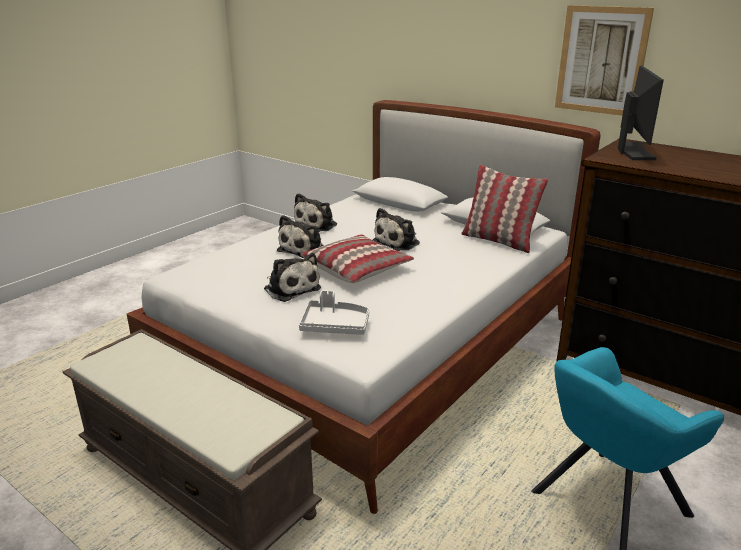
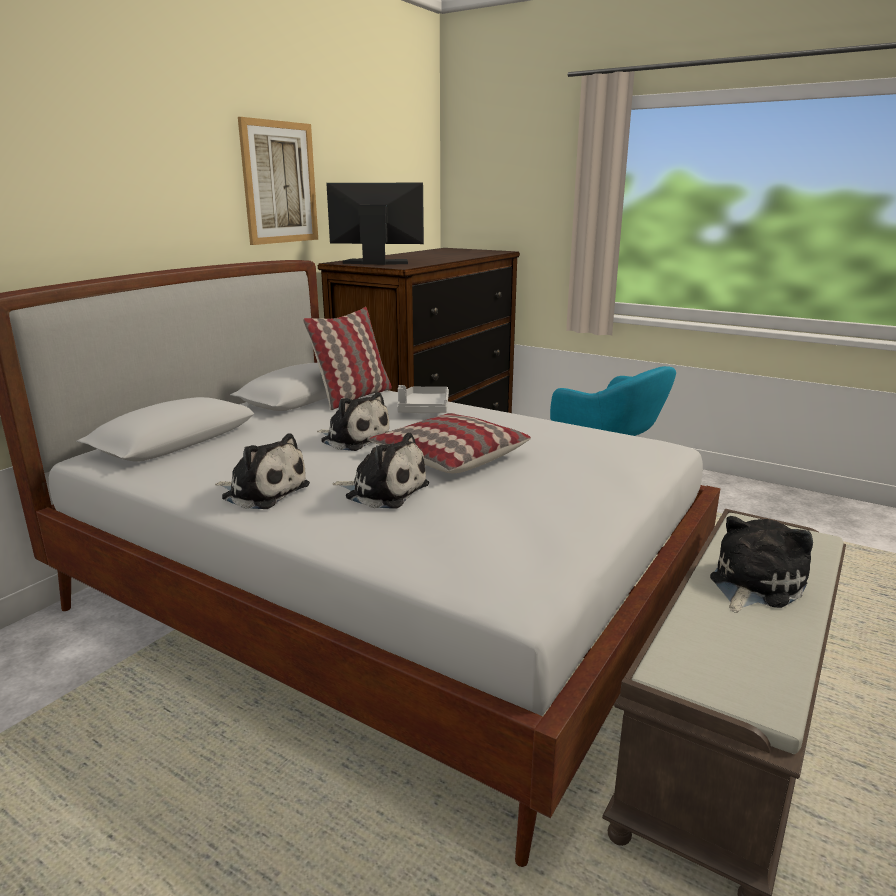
camera: 95 degrees left, 5 degrees down
plush toy [264,253,321,302] -> plush toy moved to [710,516,813,613]
grey tray [299,290,369,335] -> grey tray moved to [397,385,449,413]

